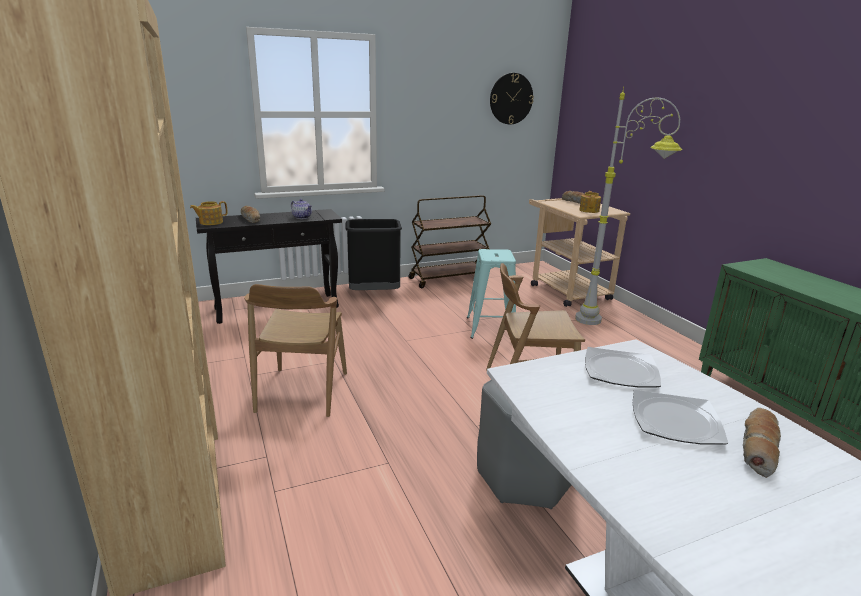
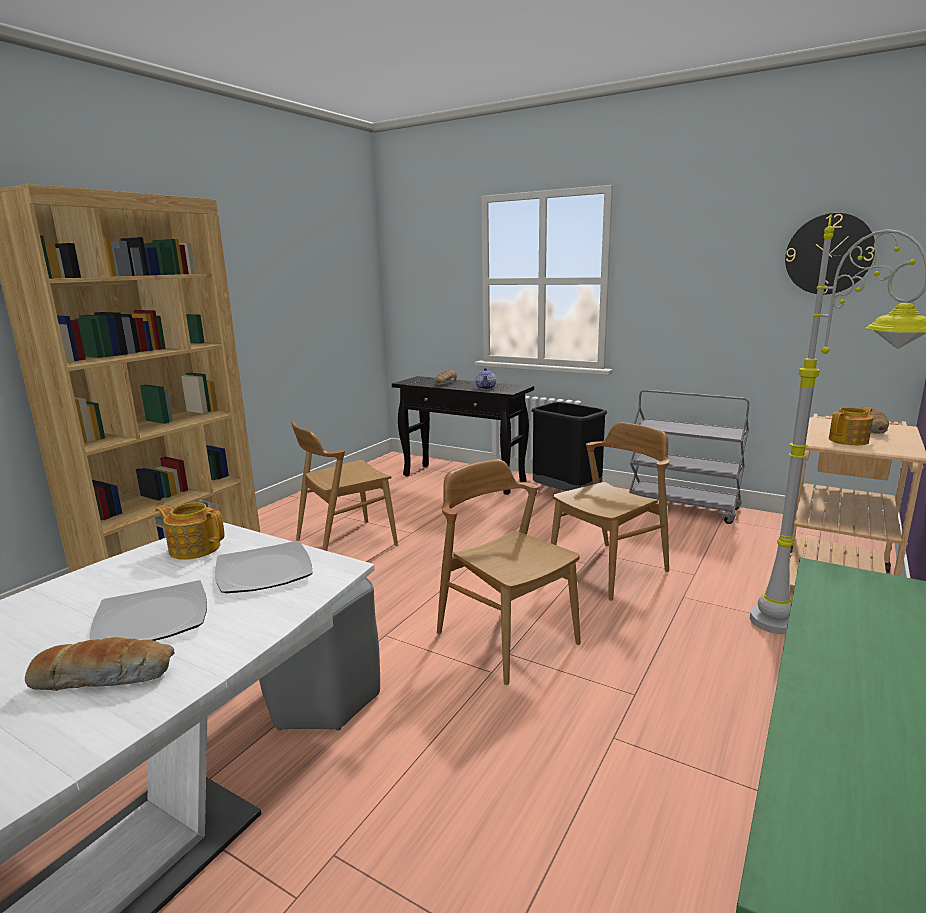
camera: 55 degrees right, 5 degrees down
teapot [190,201,228,225] -> teapot moved to [155,503,225,560]
brown cart [409,195,491,288] -> grey cart [629,390,749,524]
turquoise stool [467,249,516,339] -> brown chair [551,422,670,601]

